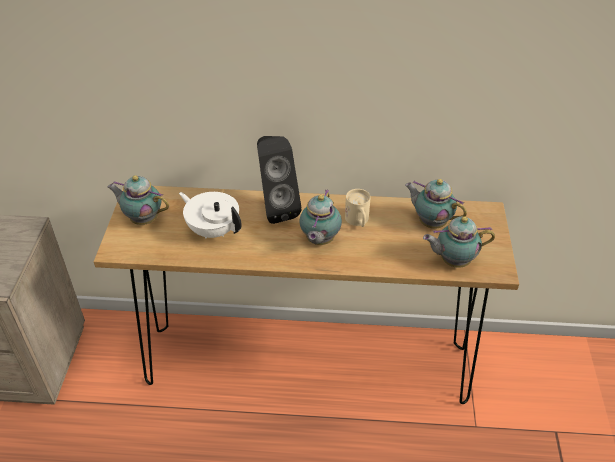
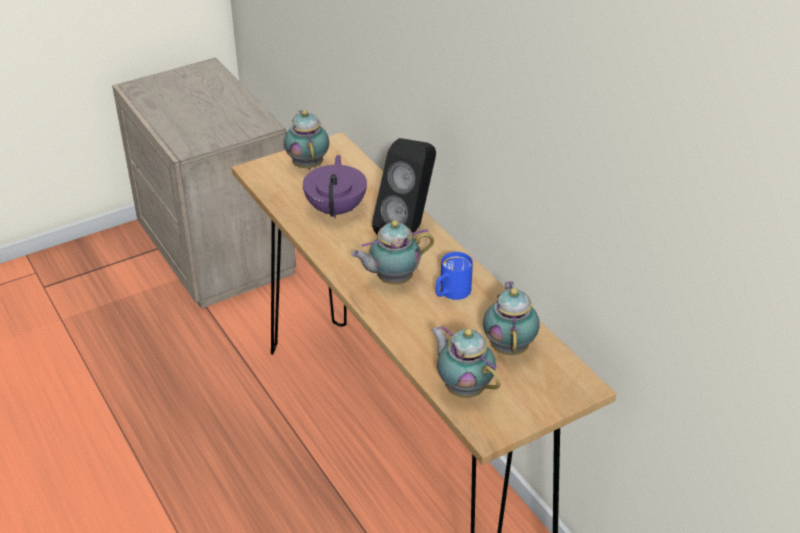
camera: 55 degrees right, 5 degrees down
white teapot [179,192,242,238] -> purple teapot [303,155,367,219]
beige mug [345,189,371,227] -> blue mug [436,252,473,300]

